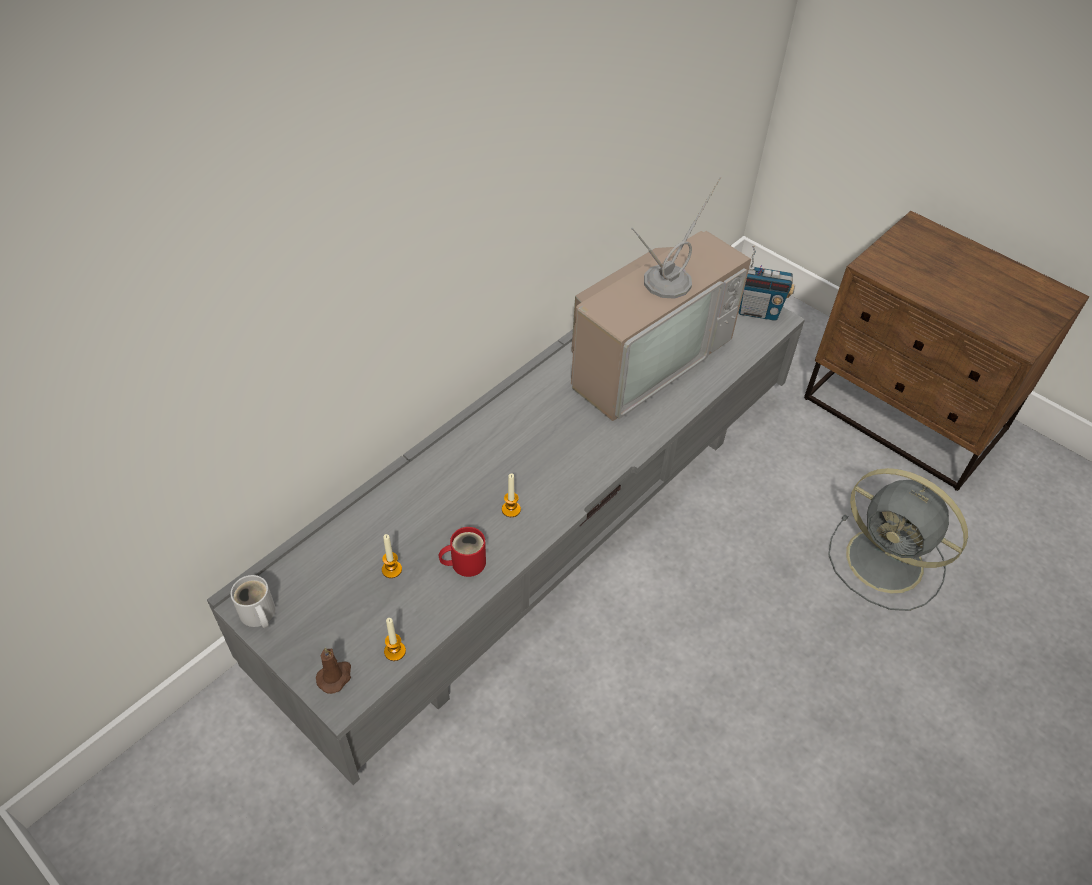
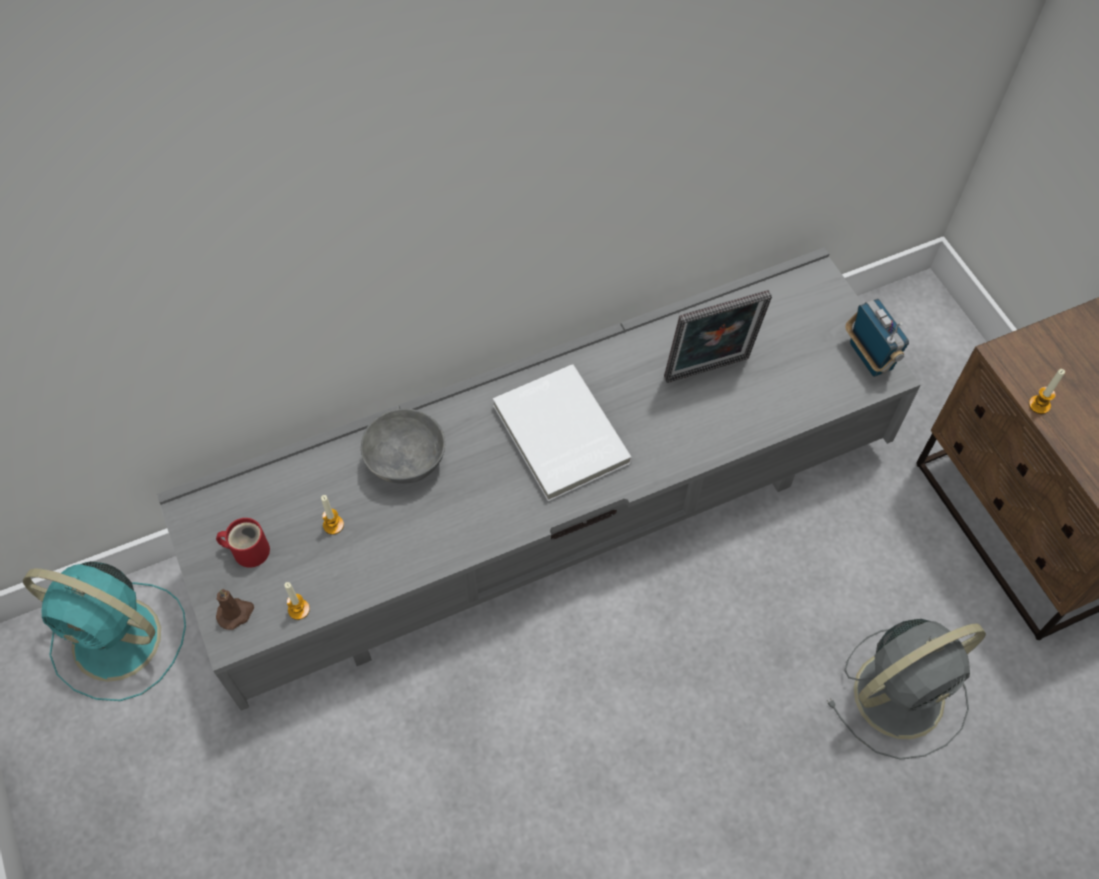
camera: 25 degrees right, 10 degrees up
white mug [230,575,275,628] -> none
red mug [439,527,486,577] -> red mug moved to [216,518,270,568]
candle [502,473,521,517] -> candle moved to [1029,369,1065,414]
television [571,177,751,421] -> picture frame [664,290,772,383]
radio [739,245,795,321] -> radio turned 150 degrees counterclockwise [845,299,909,377]
grey fan [828,468,968,611] -> grey fan turned 90 degrees counterclockwise [827,619,986,760]
none -> turquoise fan [23,561,186,701]
none -> grey bowl [361,409,445,484]
none -> white book [493,365,632,501]

